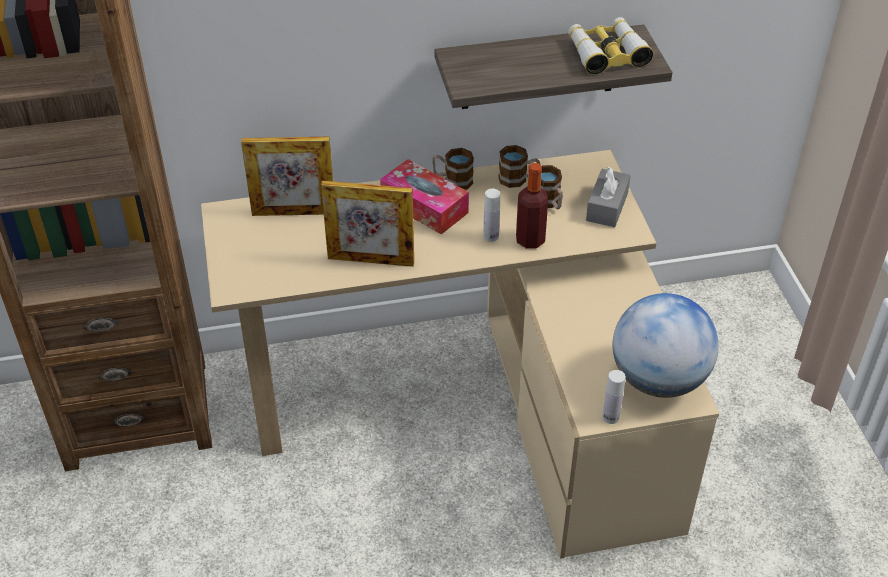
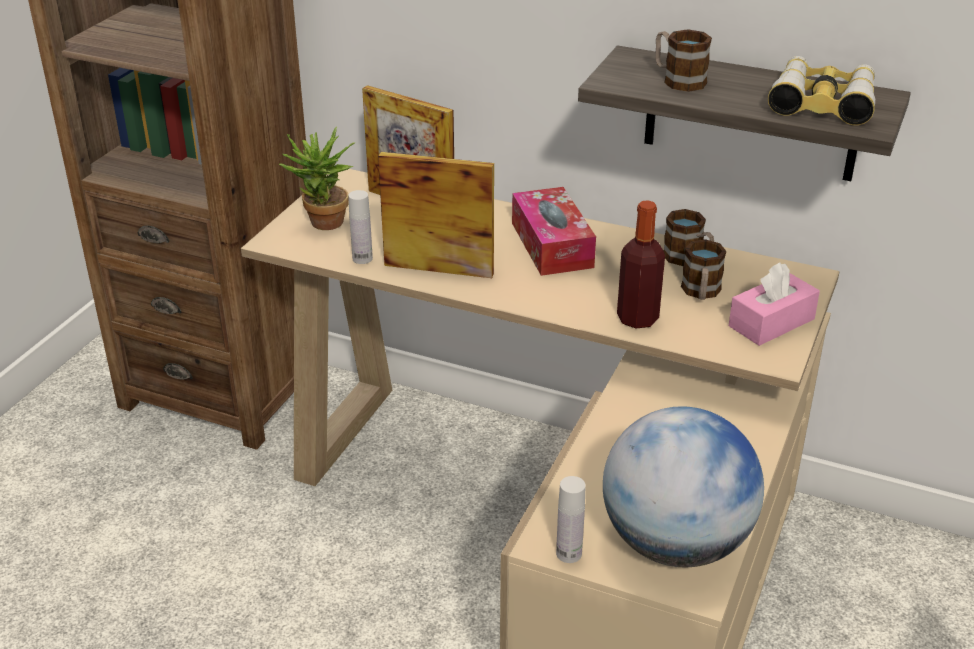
camera: 35 degrees right, 10 degrees down
picture frame [321,181,414,267] -> picture frame turned 150 degrees clockwise [378,152,494,278]
mug [432,148,474,190] -> mug moved to [655,29,712,92]
white bottle [483,188,500,242] -> white bottle moved to [348,190,373,264]
grey tissue box [586,167,631,227] -> pink tissue box [729,262,820,346]
none -> potted plant [279,127,356,230]

